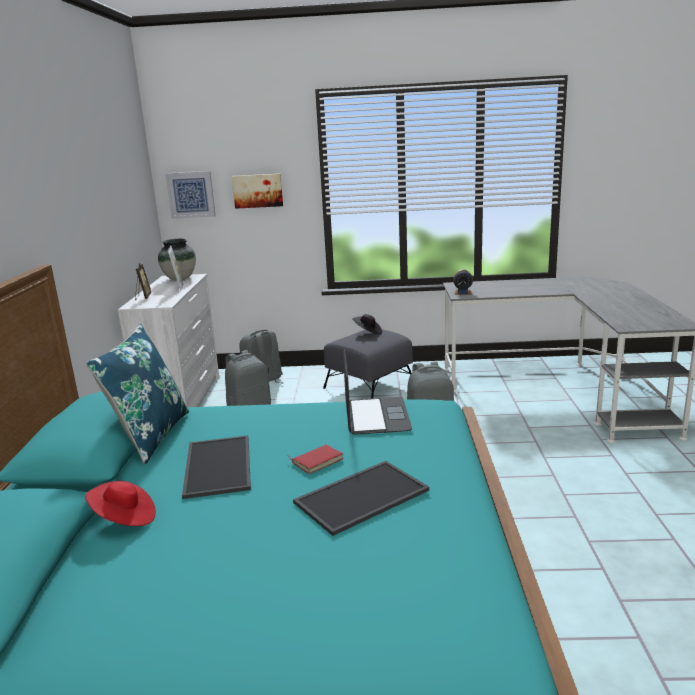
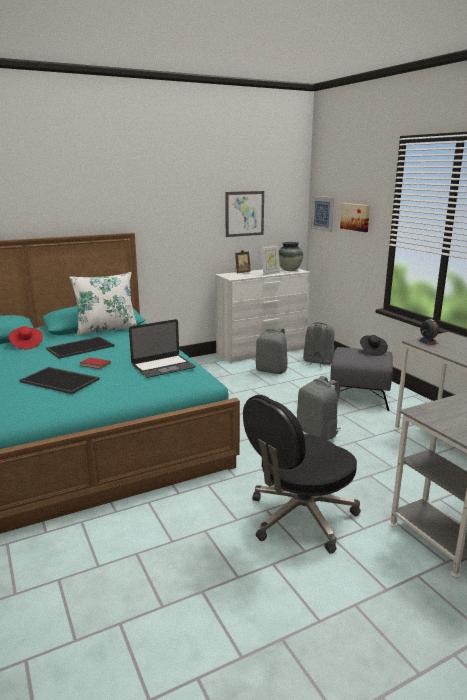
camera: 60 degrees right, 0 degrees up
blue pillow [86,324,189,464] -> white pillow [69,272,137,336]
none -> picture [225,191,264,237]
none -> black office chair [243,395,361,554]

